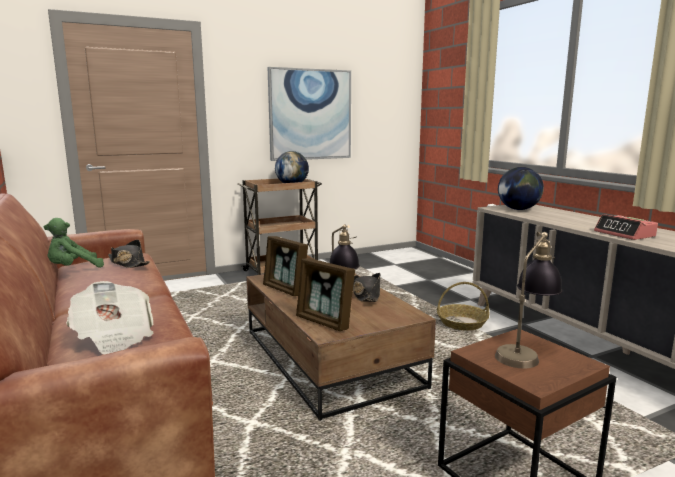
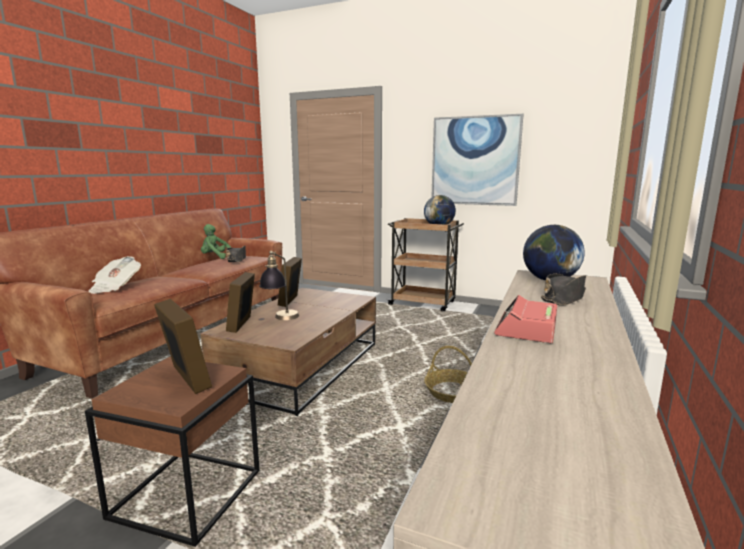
camera: 50 degrees right, 0 degrees up
black hat [353,273,380,302] -> black hat moved to [541,274,586,305]
table lamp [495,232,563,369] -> picture frame [154,299,212,394]

